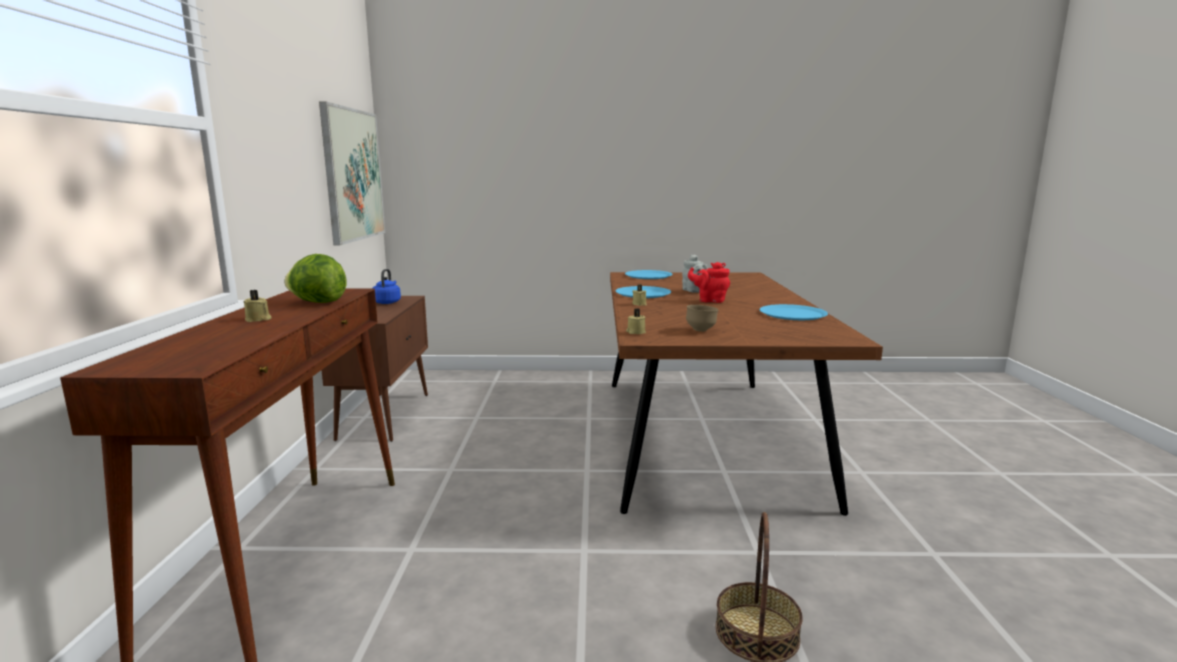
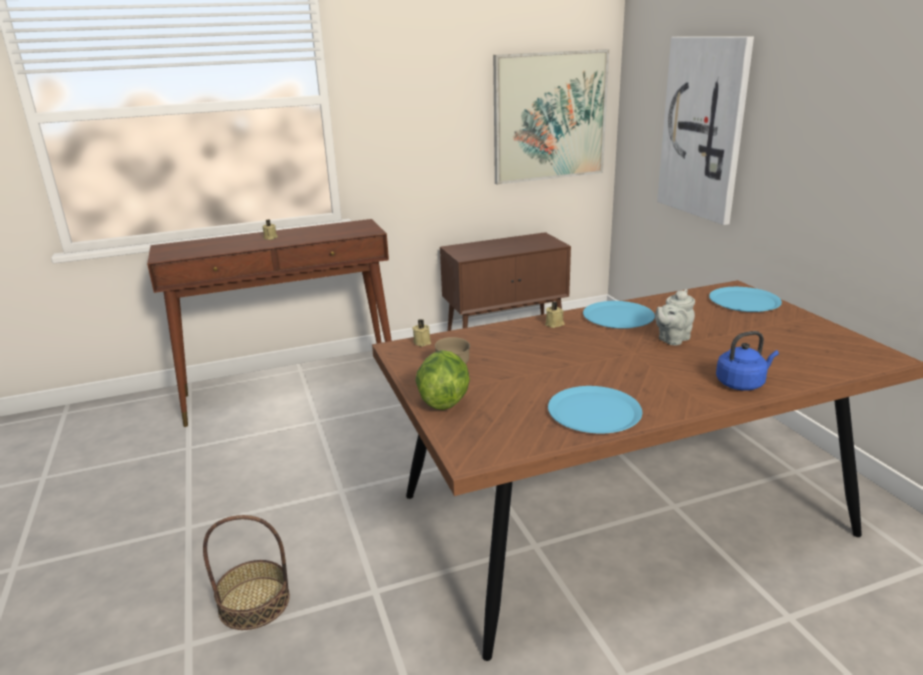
camera: 70 degrees right, 10 degrees up
lettuce [284,254,347,303] -> lettuce moved to [415,350,470,410]
blue kettle [372,269,401,304] -> blue kettle moved to [716,331,779,391]
red teapot [688,262,730,303] -> none
none -> picture [657,36,754,225]

